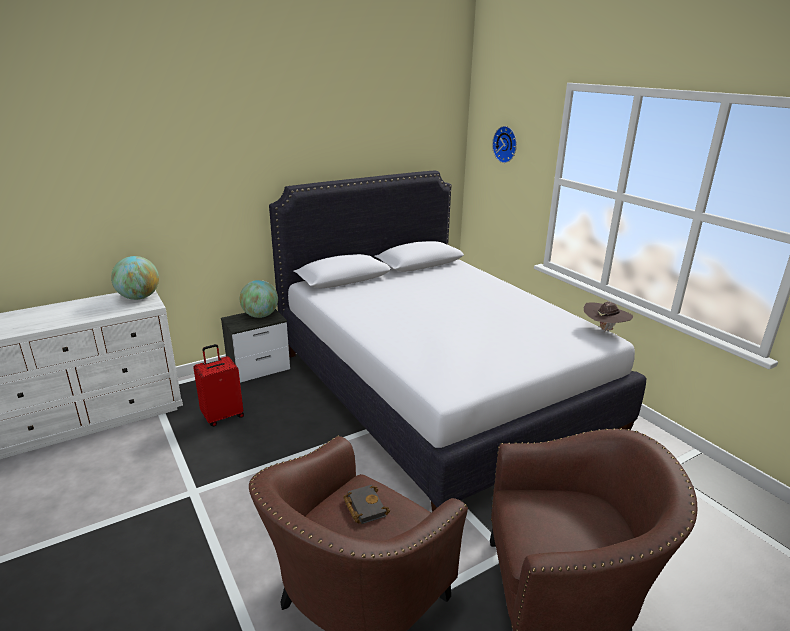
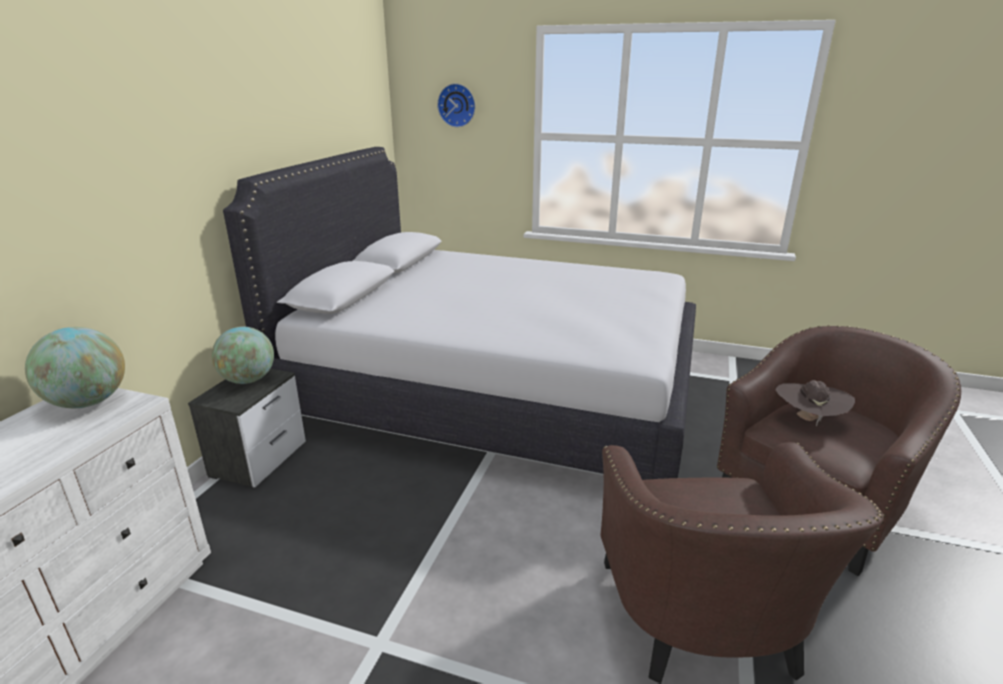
camera: 40 degrees left, 0 degrees up
red suitcase [193,344,244,426] -> none
black book [343,485,390,524] -> none
brown hat [584,302,633,333] -> brown hat moved to [776,380,855,426]

